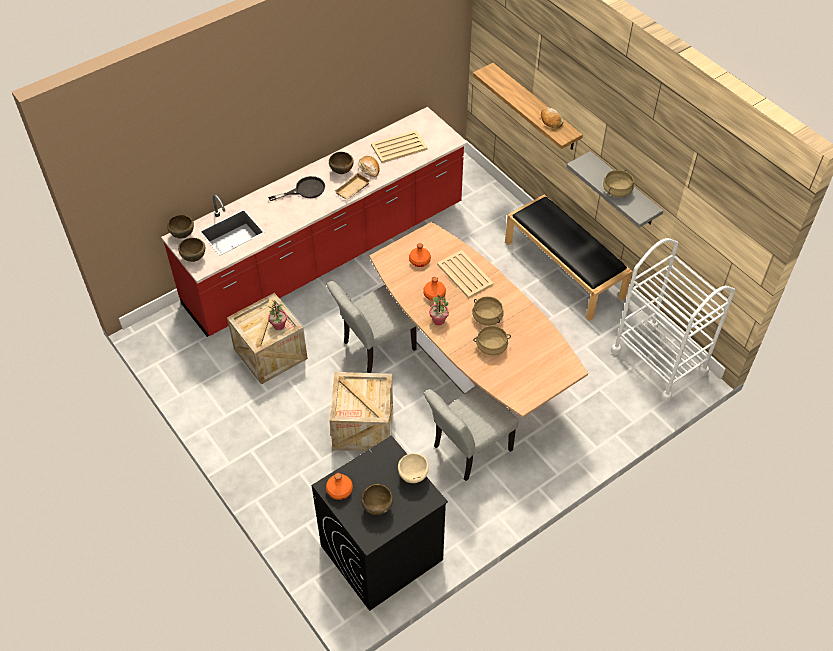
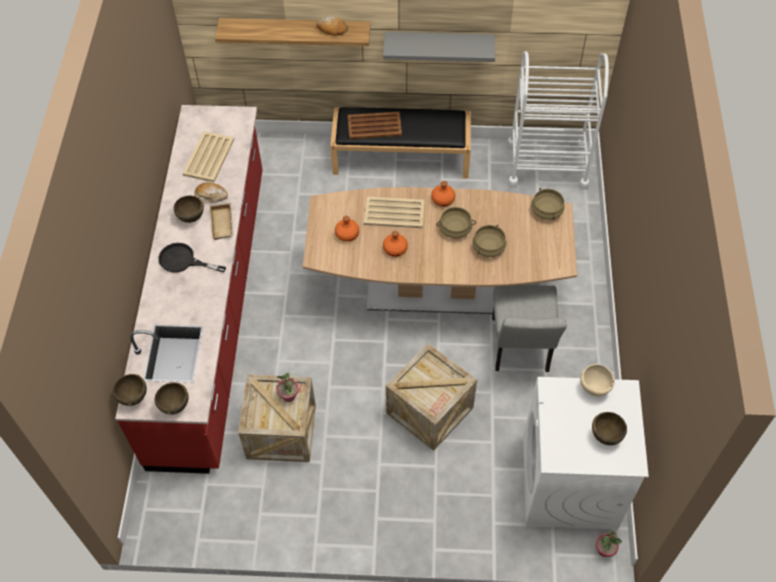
camera: 50 degrees left, 5 degrees up
black frying pan [268,176,325,201] -> black frying pan turned 90 degrees counterclockwise [158,243,226,273]
black washing machine [312,436,448,611] -> white washing machine [523,377,649,530]
orange bottle [326,473,353,500] -> orange bottle moved to [431,181,455,207]
grey chair [327,281,417,373] -> none
potted plant [429,295,449,325] -> potted plant moved to [596,531,622,557]
beige cooking pot [603,170,634,197] -> beige cooking pot moved to [531,188,565,220]
none -> brown tray [348,112,402,139]

